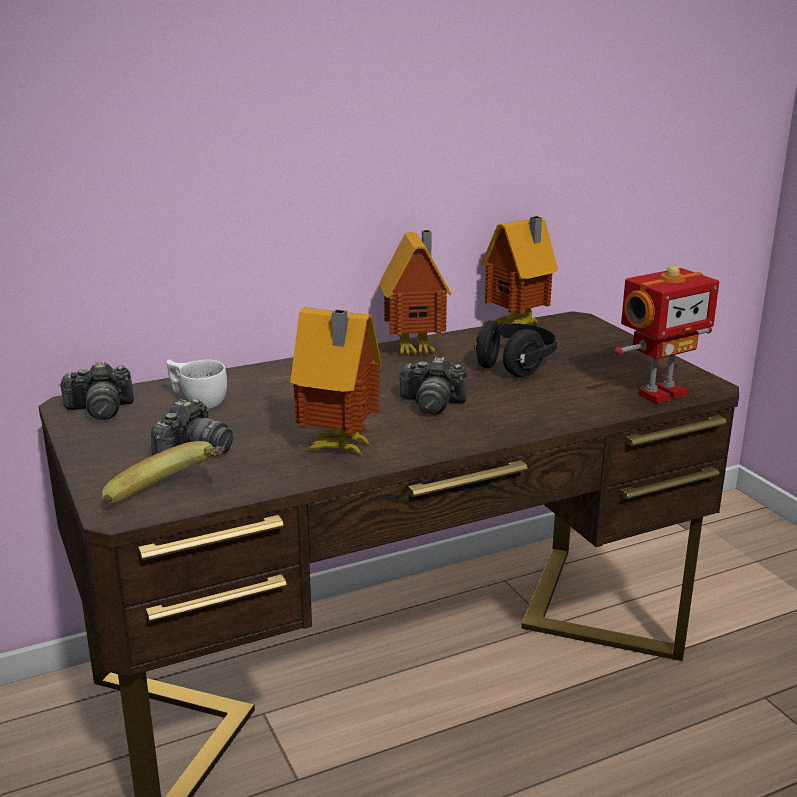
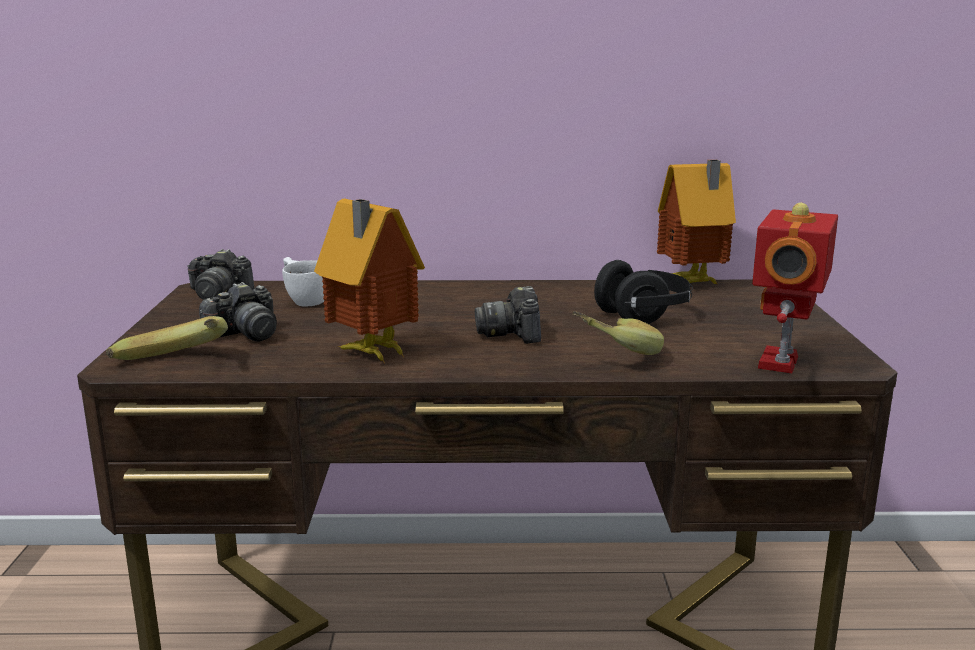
camera: 25 degrees right, 5 degrees down
toy house [380,230,452,355] -> none
camera [398,356,467,414] -> camera turned 45 degrees clockwise [475,286,541,344]
toy robot [615,265,719,404] -> toy robot turned 120 degrees clockwise [752,203,838,373]
none -> banana [572,311,664,355]

